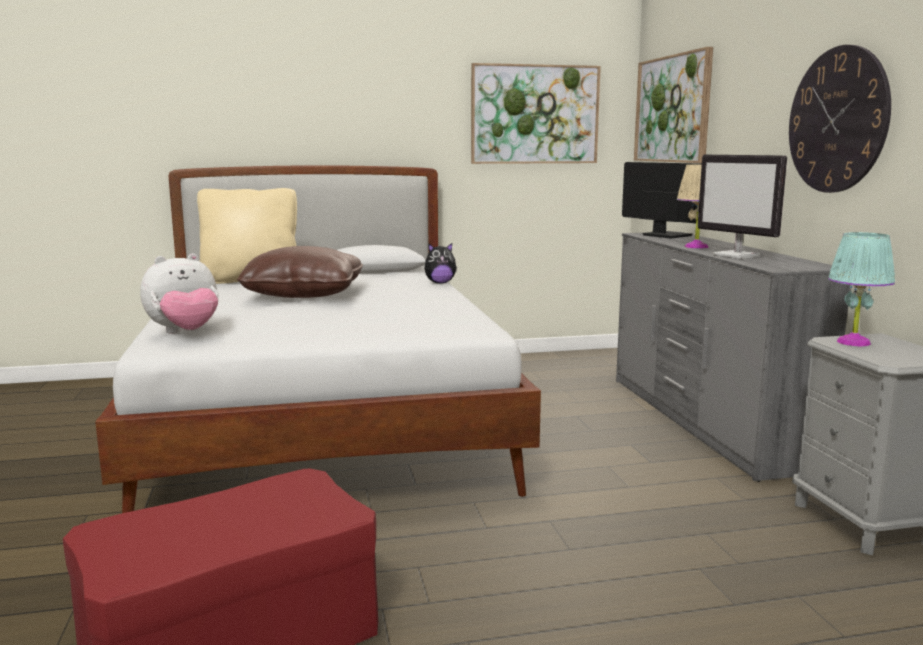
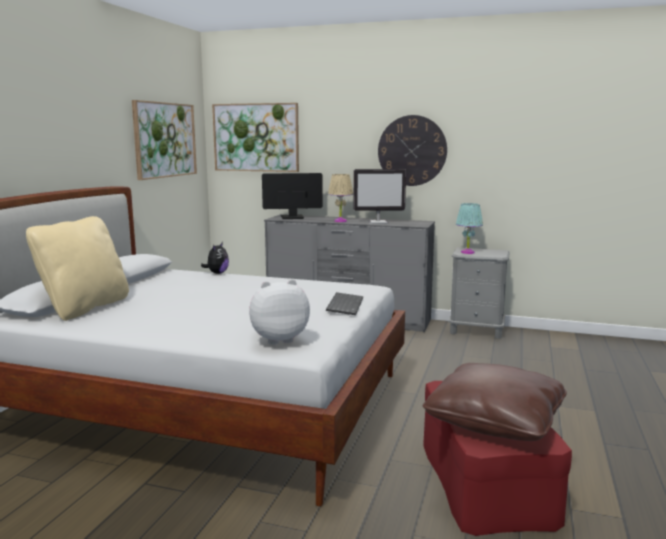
camera: 60 degrees left, 0 degrees up
plush toy [140,254,219,334] -> plush toy turned 105 degrees counterclockwise [249,279,310,345]
brown pillow [237,246,363,298] -> brown pillow moved to [423,363,567,441]
none -> keyboard [326,292,363,315]

